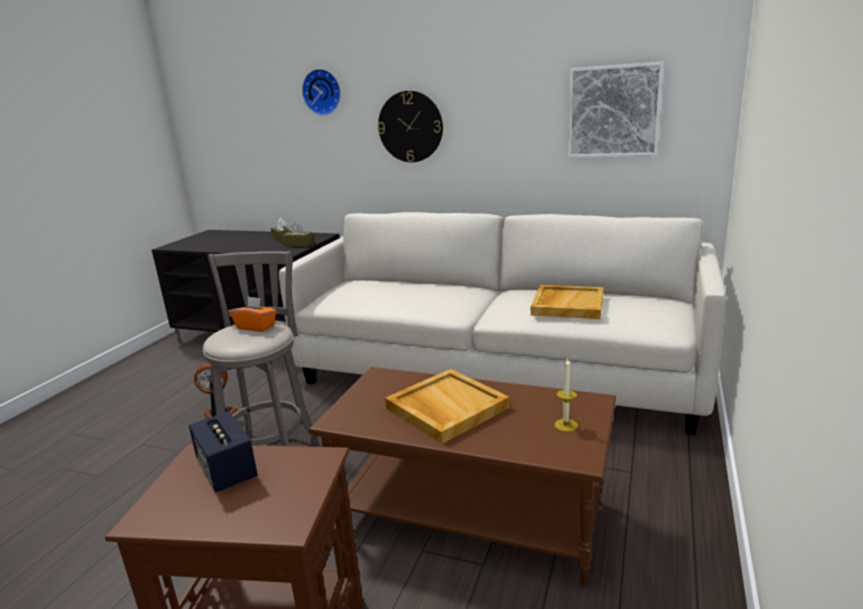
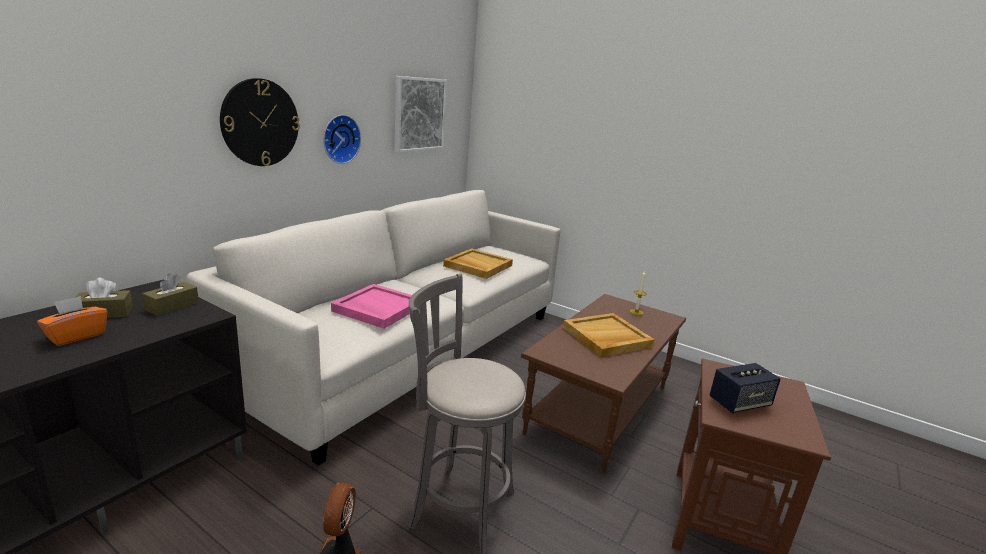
camera: 80 degrees left, 0 degrees up
orange tissue box [230,297,277,332] -> orange tissue box moved to [37,296,107,346]
wall clock [302,69,341,115] -> wall clock moved to [323,115,361,164]
none -> pink tray [331,284,412,329]

